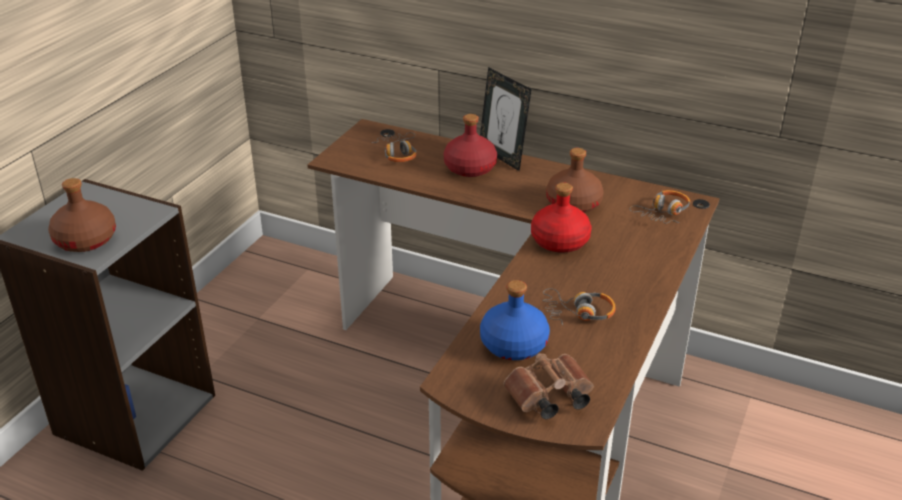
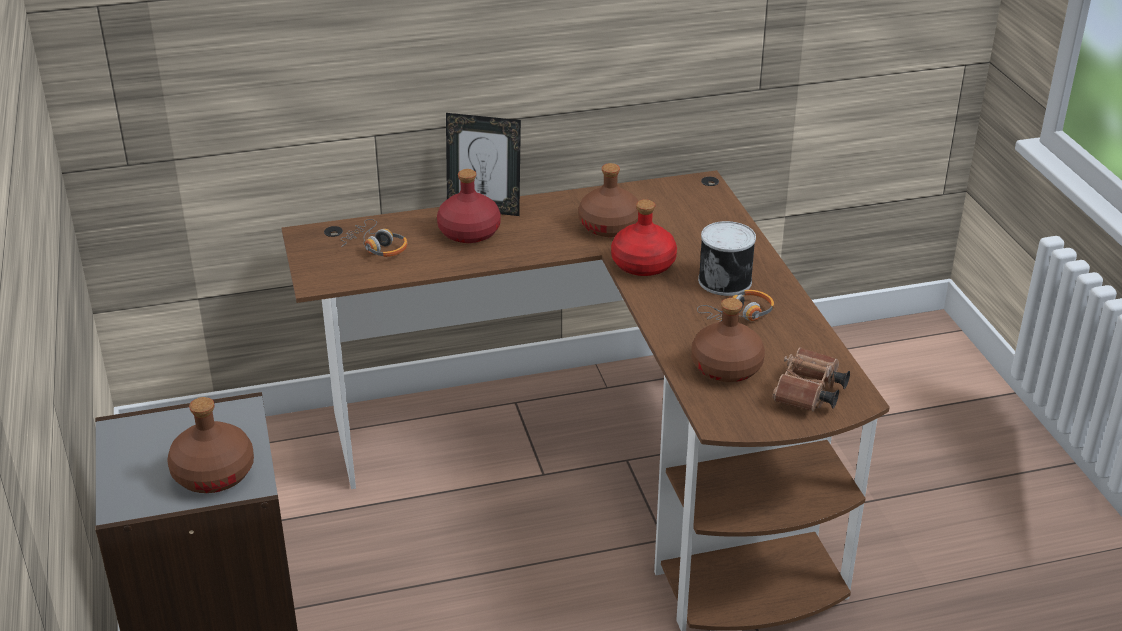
camera: 40 degrees left, 0 degrees up
blue bottle [480,280,550,360] -> brown bottle [691,298,765,382]
headphones [630,190,690,224] -> none
none -> can [698,221,756,296]

